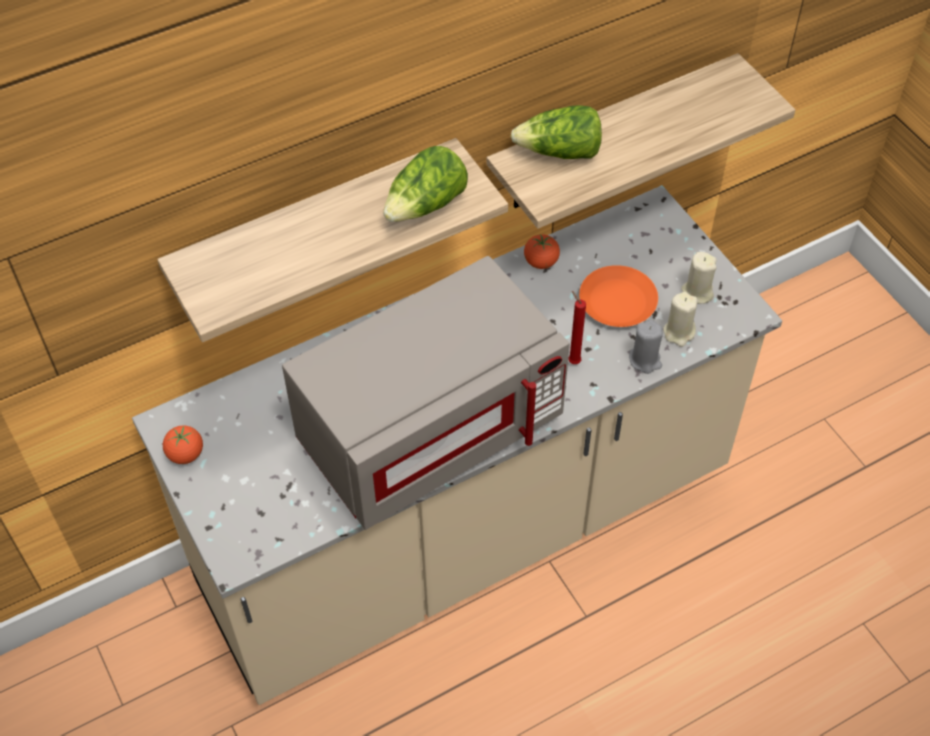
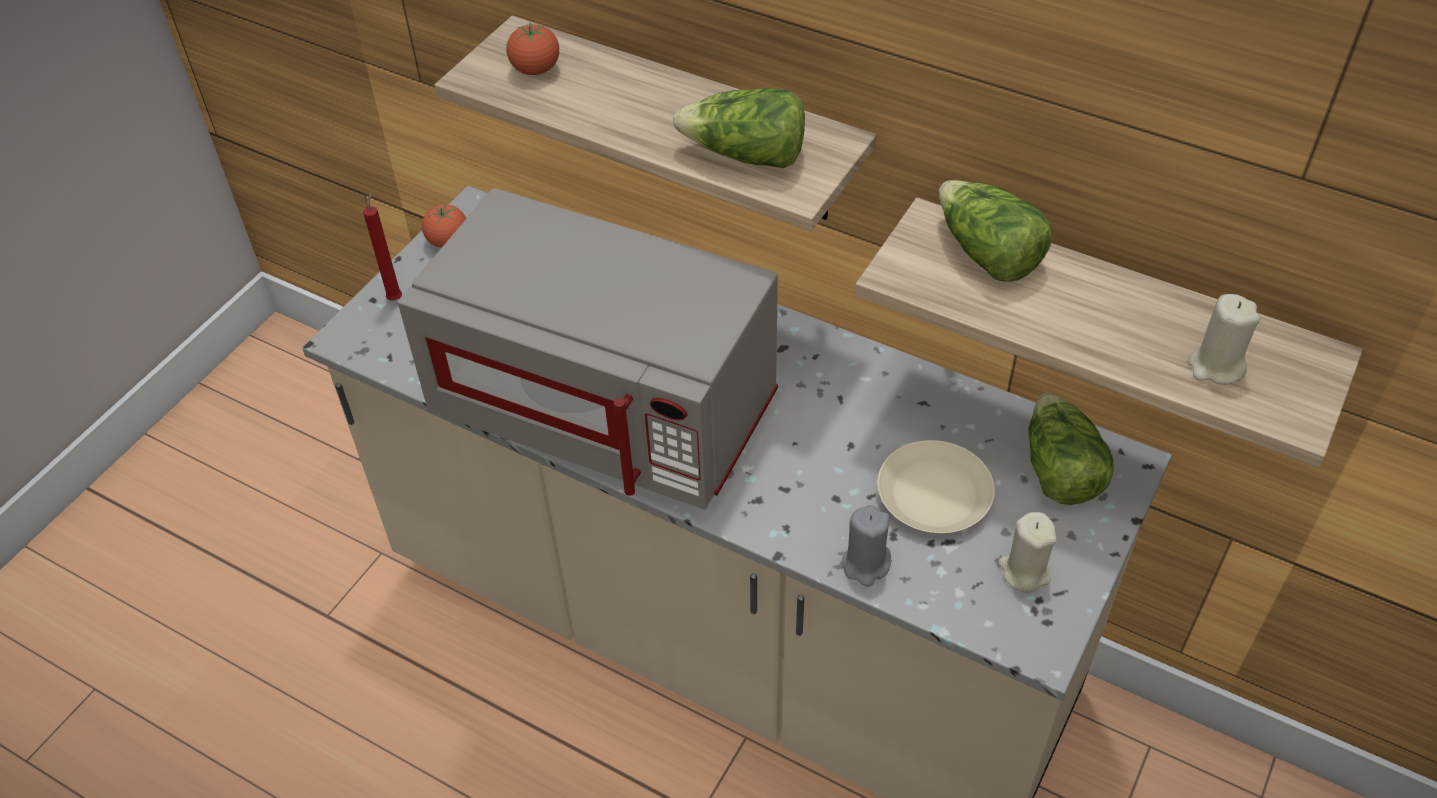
camera: 60 degrees right, 5 degrees down
tomato [524,234,560,269] -> tomato moved to [506,22,559,75]
red candle [568,291,586,364] -> red candle moved to [363,190,402,301]
orange plate [579,265,658,327] -> beige plate [878,440,995,533]
beige candle [663,292,697,347] -> beige candle moved to [1188,294,1260,385]
none -> lettuce [1029,393,1114,505]

